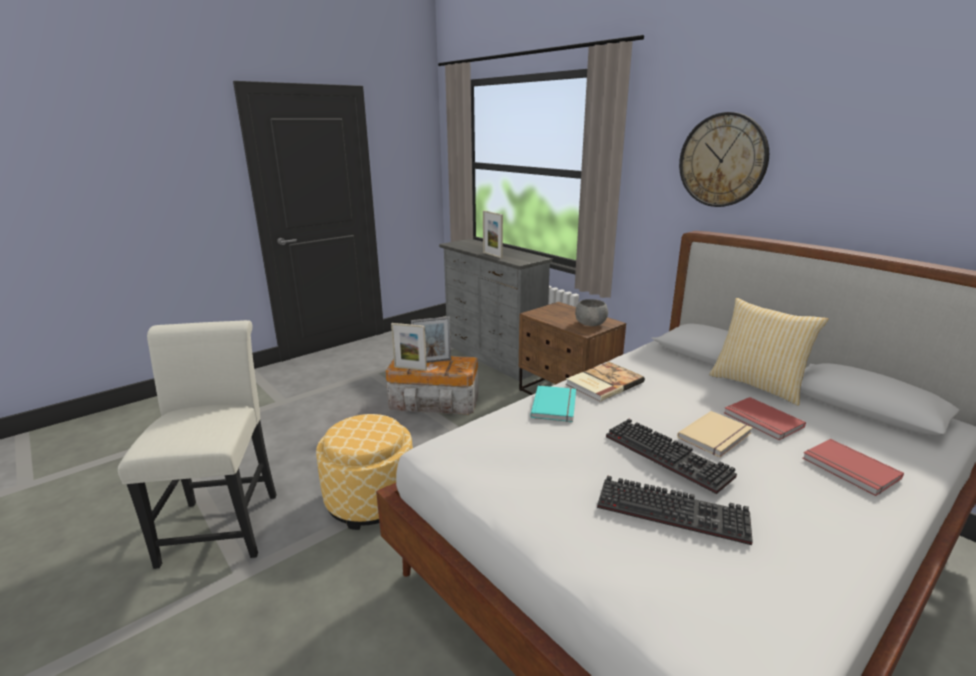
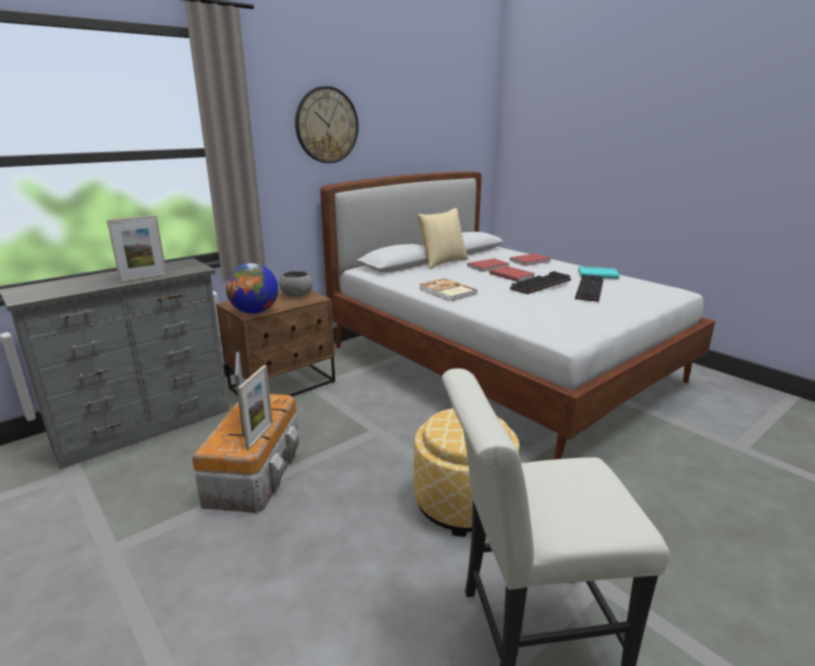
camera: 90 degrees left, 0 degrees up
turquoise book [531,386,576,422] -> turquoise book moved to [578,266,619,279]
beige book [677,411,752,457] -> red book [489,266,535,282]
none -> globe [226,263,278,314]

